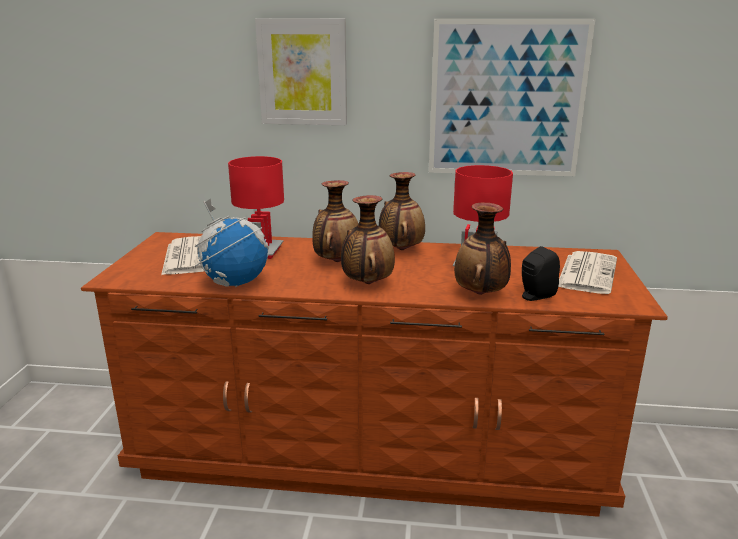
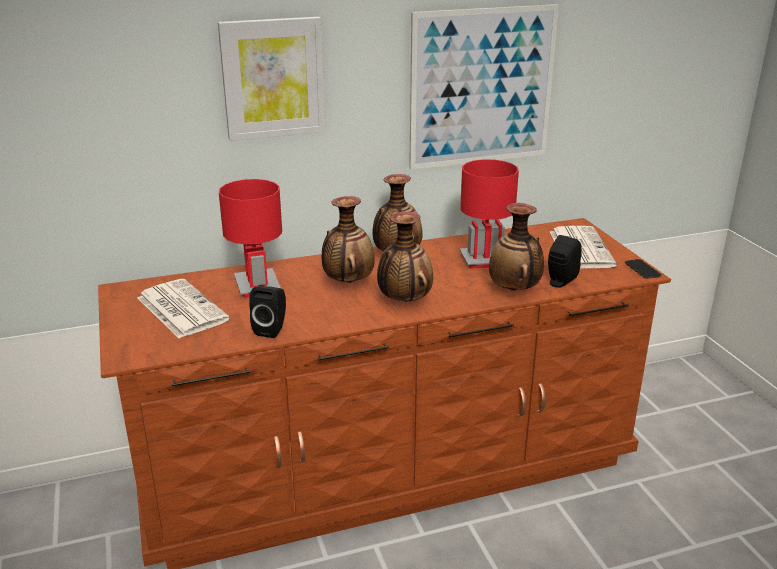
camera: 25 degrees left, 5 degrees up
globe [195,199,269,287] -> black speaker [249,286,286,338]
none -> phone [625,259,661,279]

